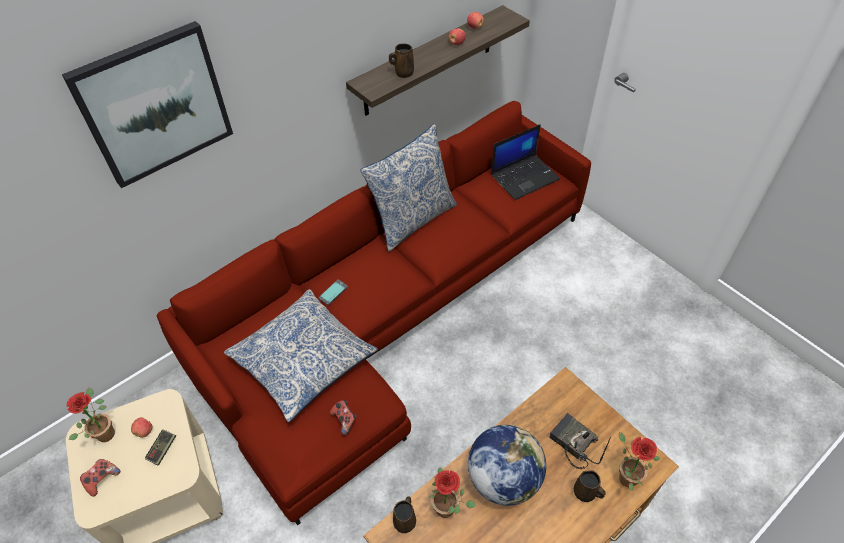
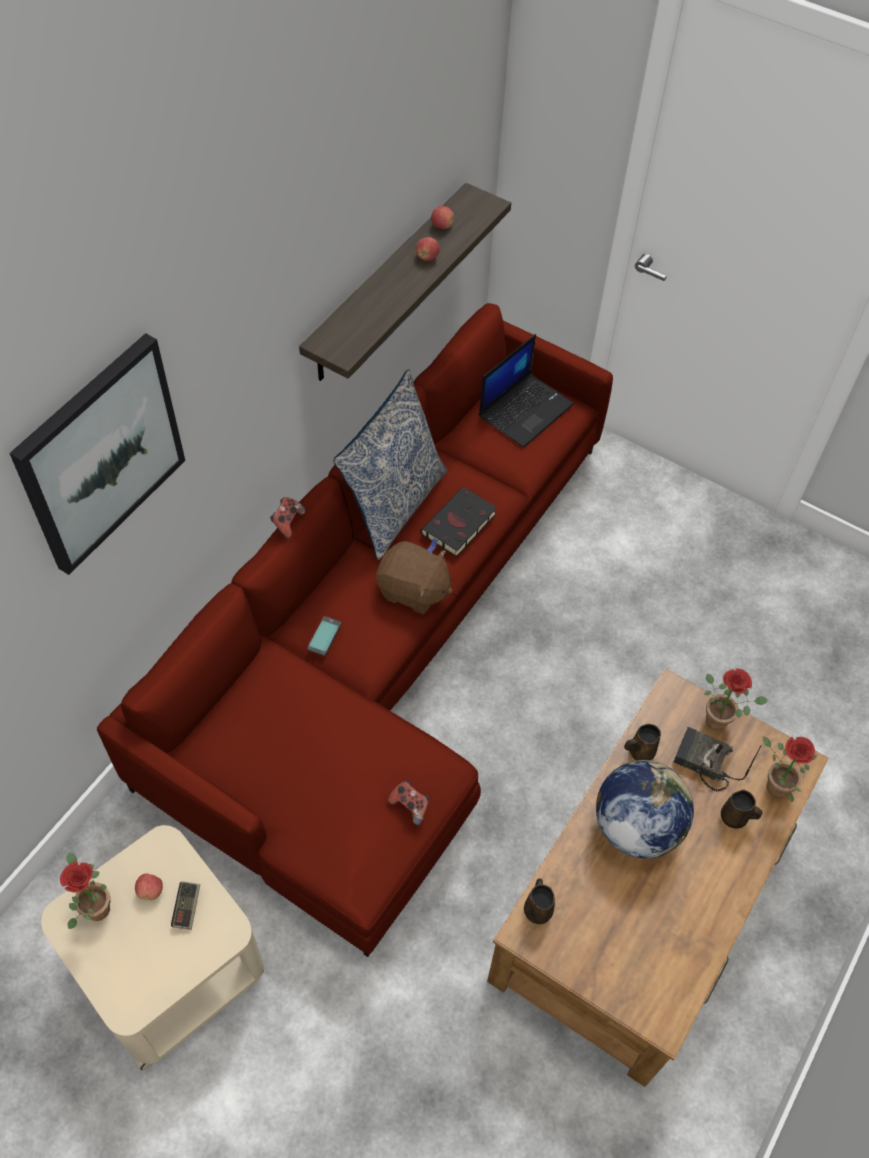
camera: 20 degrees left, 5 degrees up
game controller [80,459,120,497] -> game controller moved to [270,497,305,539]
pillow [224,289,378,422] -> none
brown mug [389,44,414,78] -> brown mug moved to [624,724,661,761]
potted plant [429,467,476,518] -> potted plant moved to [705,668,768,730]
none -> brown plush toy [376,541,453,614]
none -> black book [421,487,497,557]

